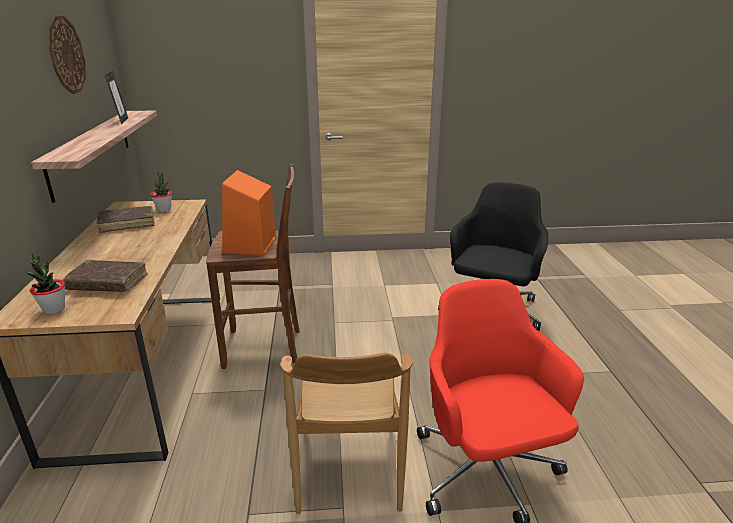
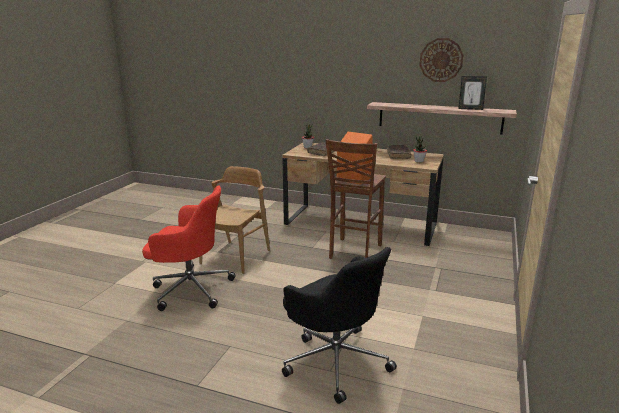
camera: 115 degrees right, 5 degrees down
brown chair [281,353,413,514] -> brown chair turned 90 degrees clockwise [199,166,270,274]

